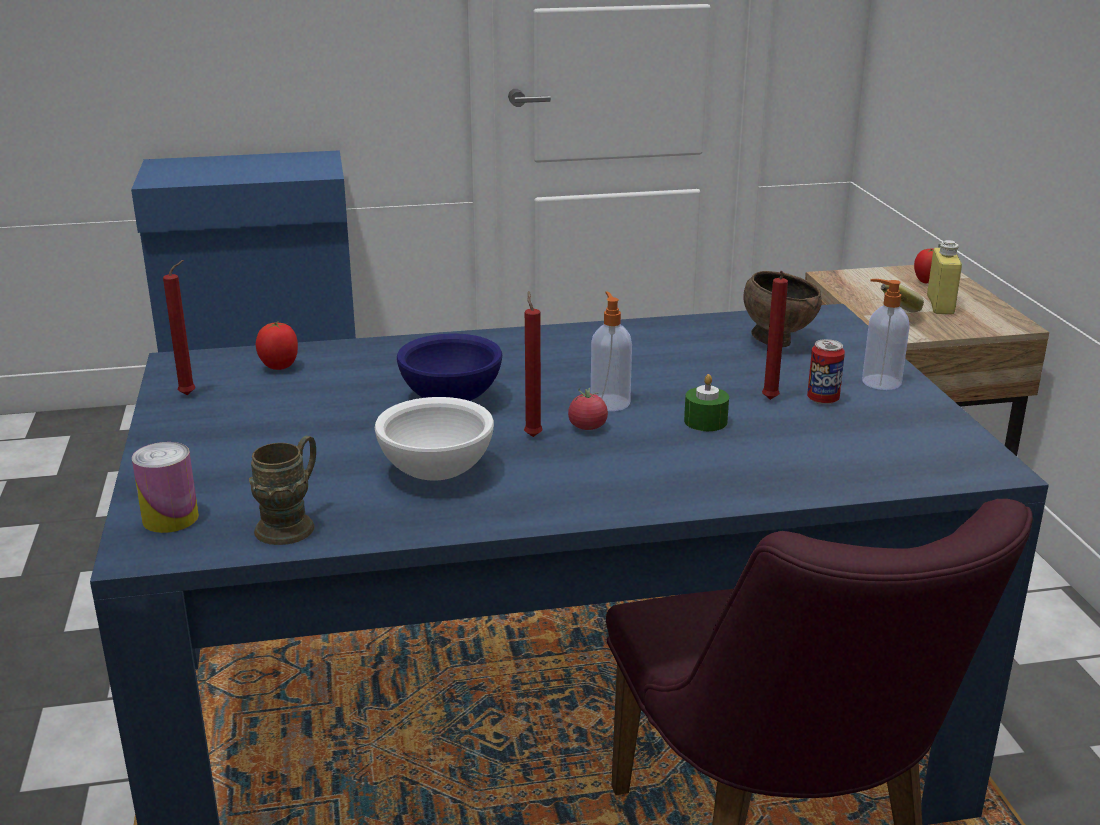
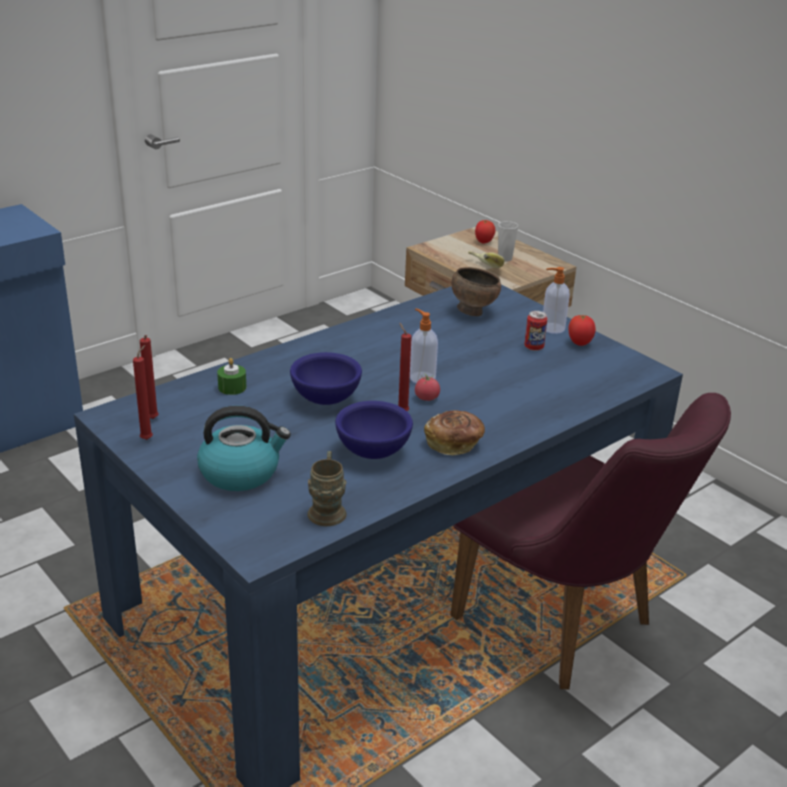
camera: 30 degrees left, 5 degrees up
can [132,442,199,533] -> none
tomato [255,322,298,370] -> tomato moved to [568,314,596,346]
white bowl [375,397,494,481] -> blue bowl [335,401,413,459]
green candle [684,374,729,431] -> green candle moved to [217,358,246,395]
red candle [762,271,788,400] -> red candle moved to [140,335,159,419]
yellow bottle [927,240,962,315] -> cup [498,221,518,262]
none -> kettle [197,406,291,491]
none -> bread [424,410,485,455]

